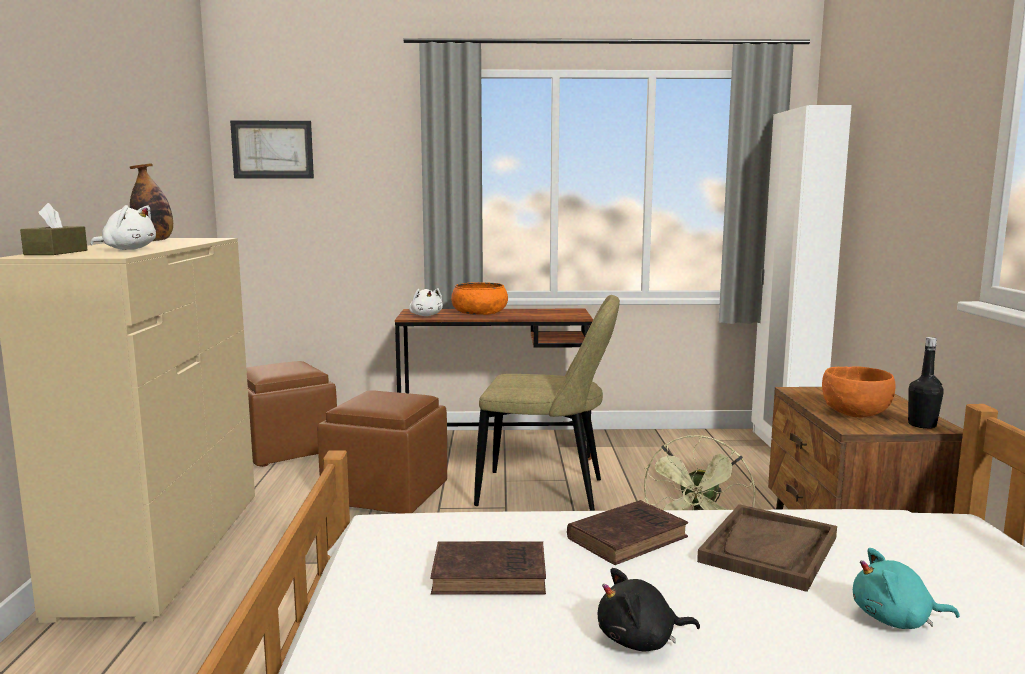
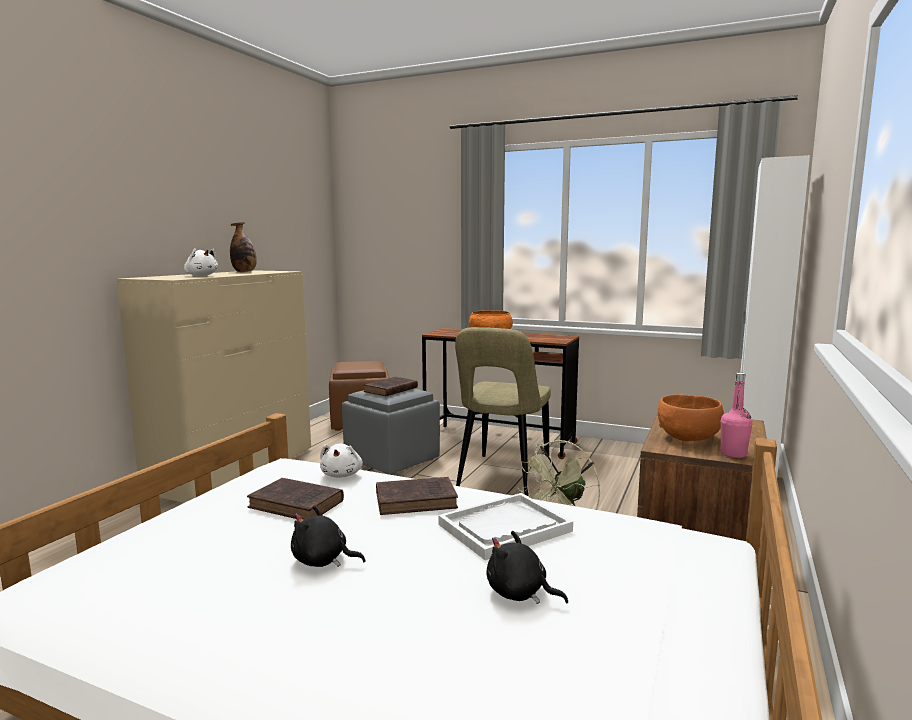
camera: 25 degrees right, 0 degrees up
brown tissue box [20,203,87,255] -> none
picture [230,121,314,178] -> none
brown ottoman [317,390,447,514] -> grey ottoman [342,389,440,475]
white plush toy [409,288,443,316] -> white plush toy moved to [320,444,363,478]
beige chair [474,295,620,511] -> beige chair turned 75 degrees clockwise [455,327,551,496]
brown tray [697,504,837,592] -> white tray [438,493,573,560]
turquoise plush toy [853,548,960,629] -> black plush toy [486,531,568,604]
black bottle [908,337,944,429] -> pink bottle [720,373,752,458]
none -> brown book [364,377,418,396]

